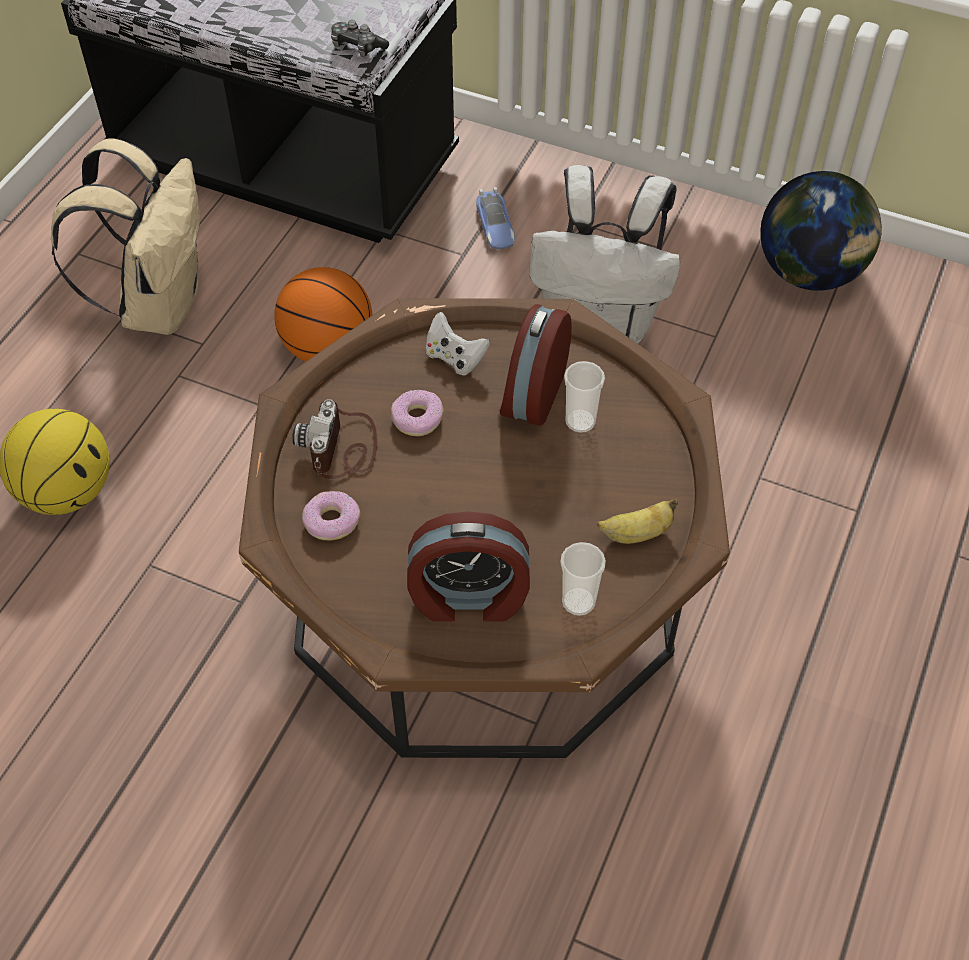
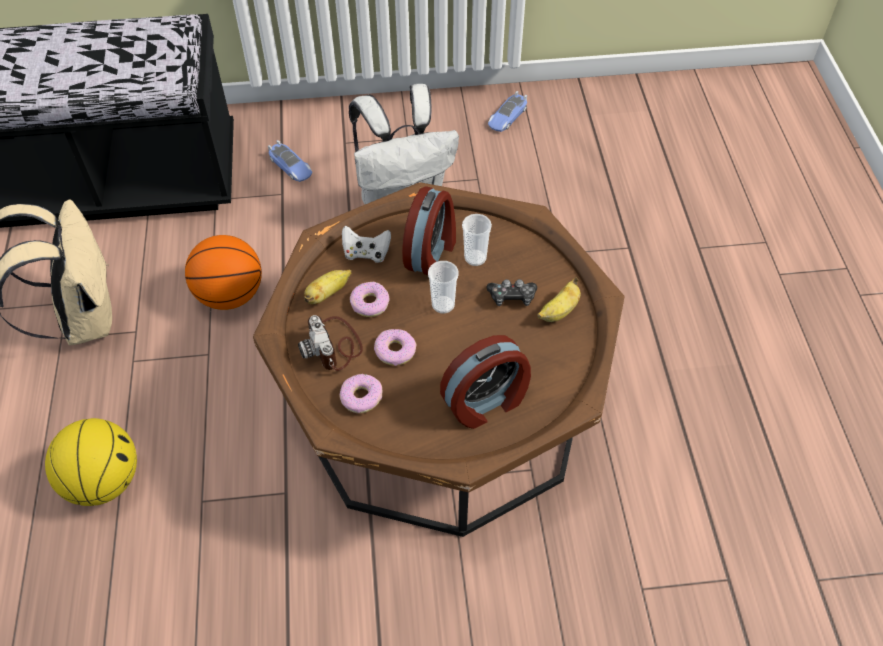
camera: 30 degrees left, 0 degrees up
game controller [331,20,389,56] -> game controller moved to [486,279,537,306]
alarm clock [499,304,572,426] -> alarm clock turned 150 degrees counterclockwise [402,186,456,275]
cup [560,542,606,616] -> cup moved to [428,261,459,314]
globe [760,171,882,291] -> toy car [488,91,527,132]
none -> banana [304,269,352,304]
none -> donut [374,329,416,366]

